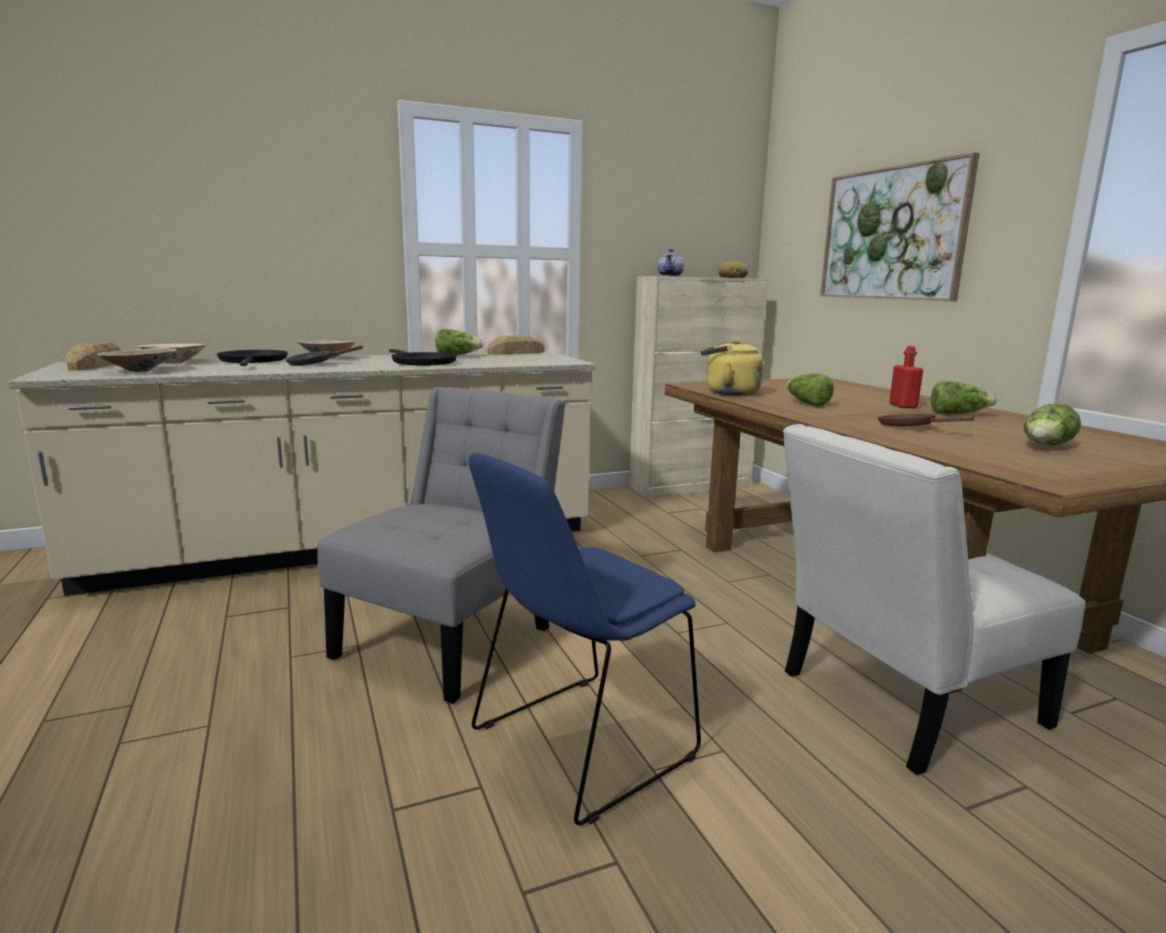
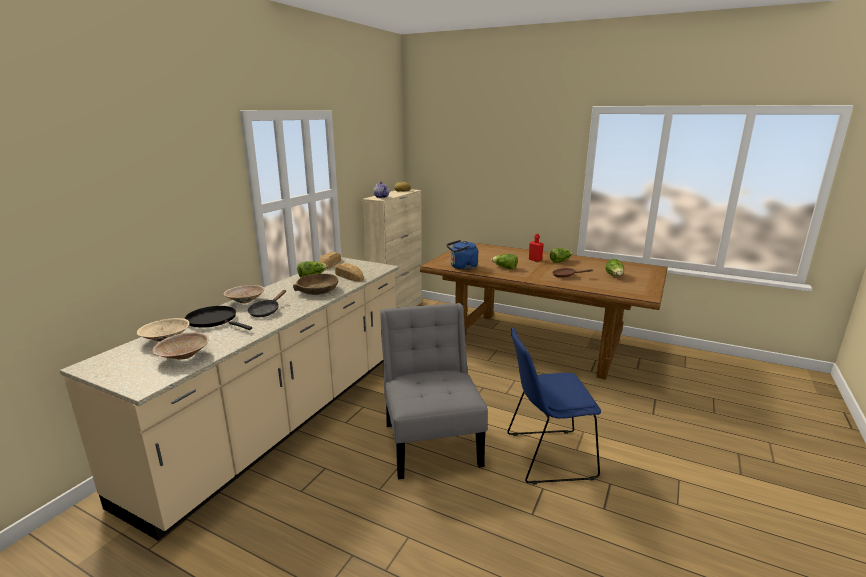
camera: 40 degrees left, 5 degrees up
bread [66,342,121,371] -> bread moved to [335,263,364,282]
black frying pan [389,349,457,366] -> brown bowl [293,274,338,295]
blue chair [469,453,701,826] -> blue chair turned 75 degrees clockwise [507,328,601,485]
yellow kettle [701,340,763,396] -> blue kettle [446,240,478,270]
white chair [783,424,1086,775] -> none
picture [820,152,979,301] -> none

